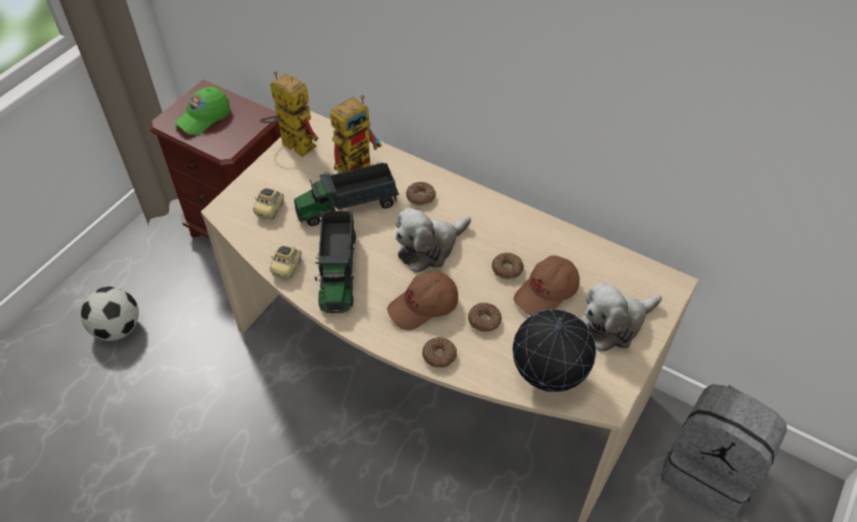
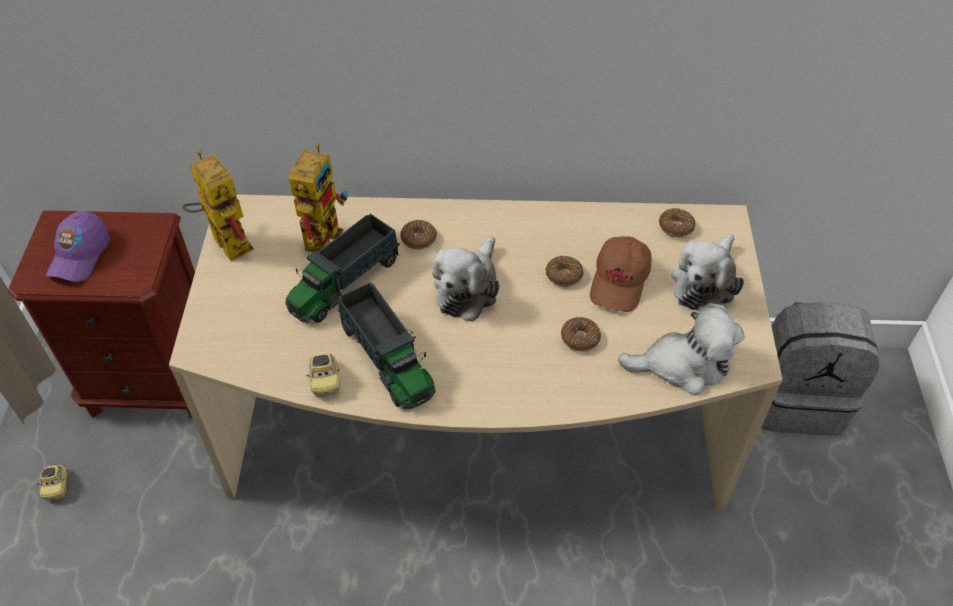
camera: 30 degrees left, 0 degrees up
football [81,287,139,341] -> none
green cap [174,87,230,135] -> purple cap [46,211,110,282]
toy car [253,188,284,219] -> toy car moved to [37,465,68,500]
toy robot [259,71,319,157] -> toy robot turned 45 degrees clockwise [182,150,254,261]
brown cap [387,270,458,330] -> none
donut [422,337,457,368] -> donut moved to [659,208,695,237]
globe [513,309,596,392] -> plush toy [618,303,745,395]

